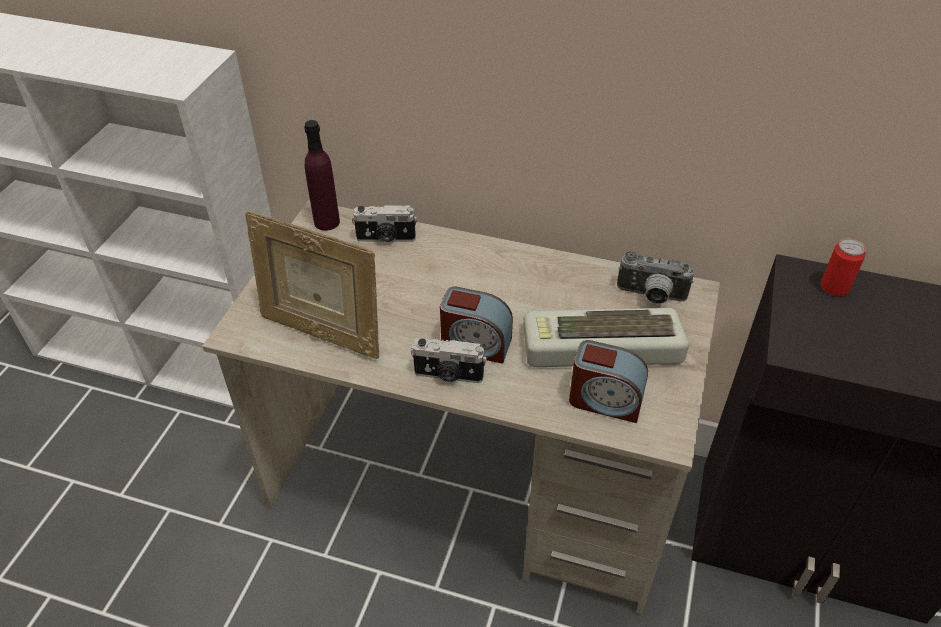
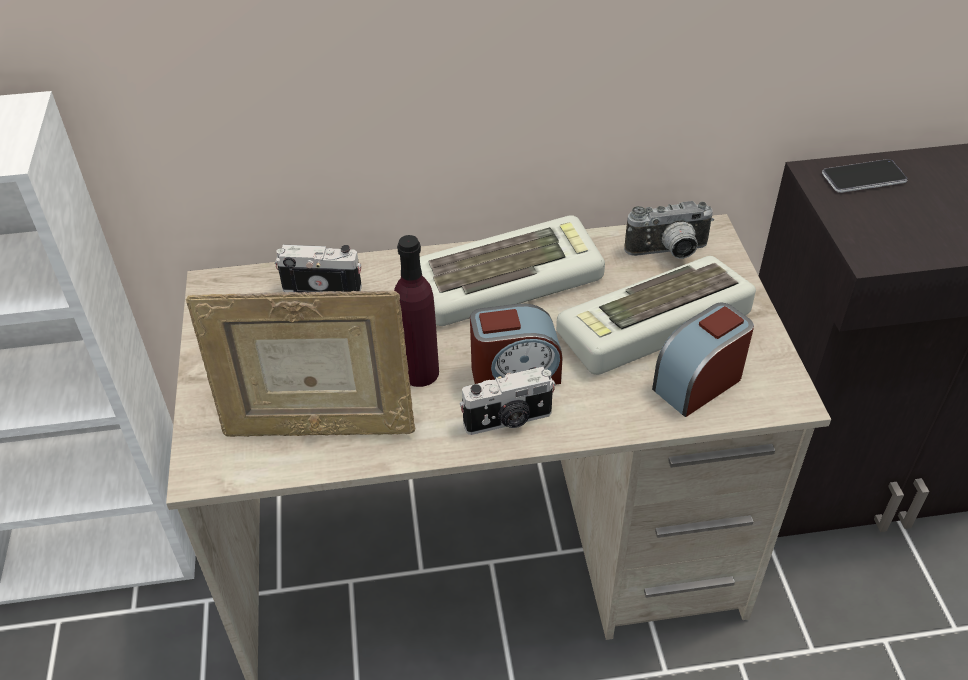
camera: 25 degrees left, 0 degrees up
purple bottle [304,120,340,231] -> purple bottle moved to [394,235,439,387]
camera [352,205,417,242] -> camera turned 150 degrees counterclockwise [275,245,362,293]
alarm clock [569,340,648,423] -> alarm clock turned 150 degrees clockwise [652,303,754,417]
can [821,238,866,296] -> phone [822,159,908,193]
none -> keyboard [420,215,605,326]

